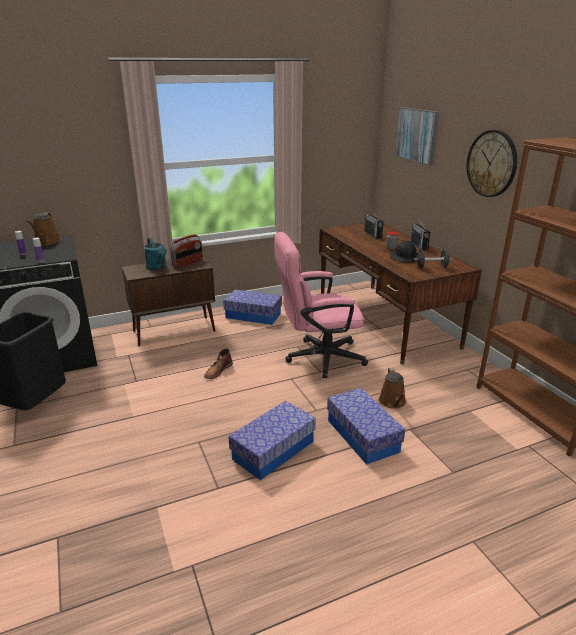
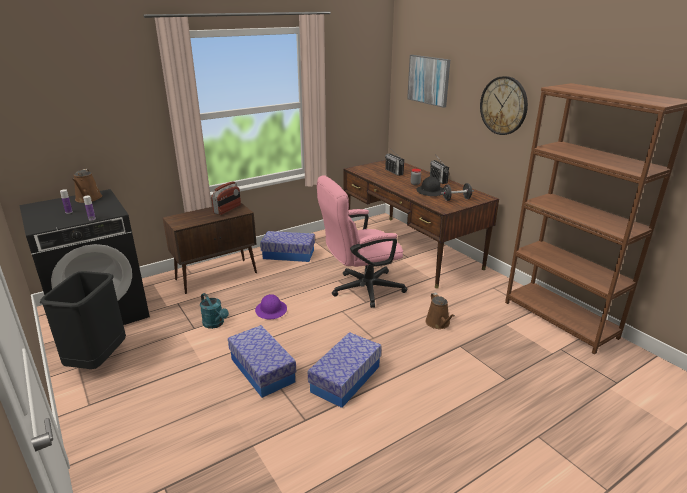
camera: 10 degrees left, 0 degrees up
turquoise watering can [144,238,167,270] -> turquoise watering can moved to [200,293,229,329]
brown boot [204,348,233,379] -> purple hard hat [255,294,287,319]
storage box [327,388,405,465] -> storage box moved to [228,325,296,398]

